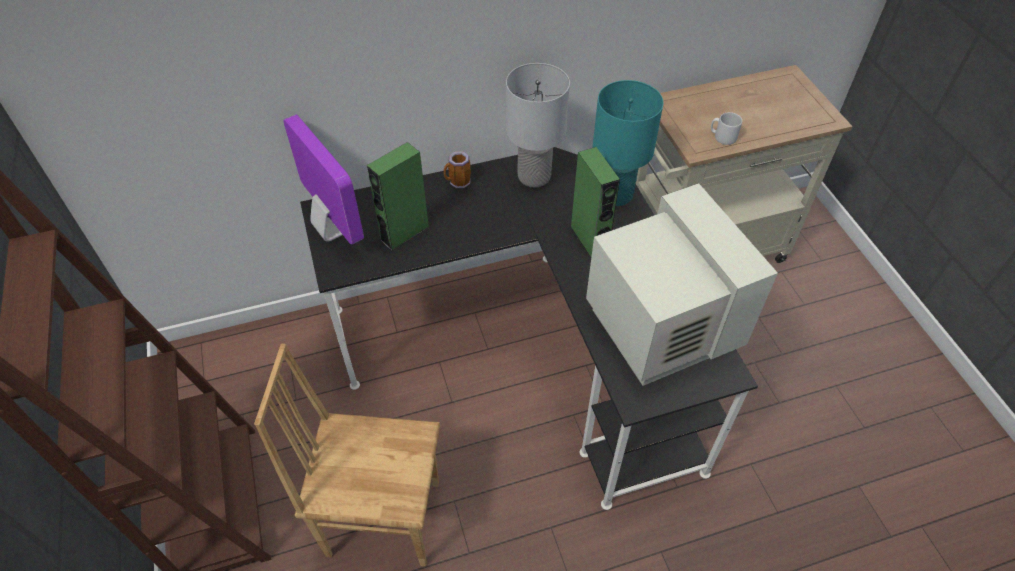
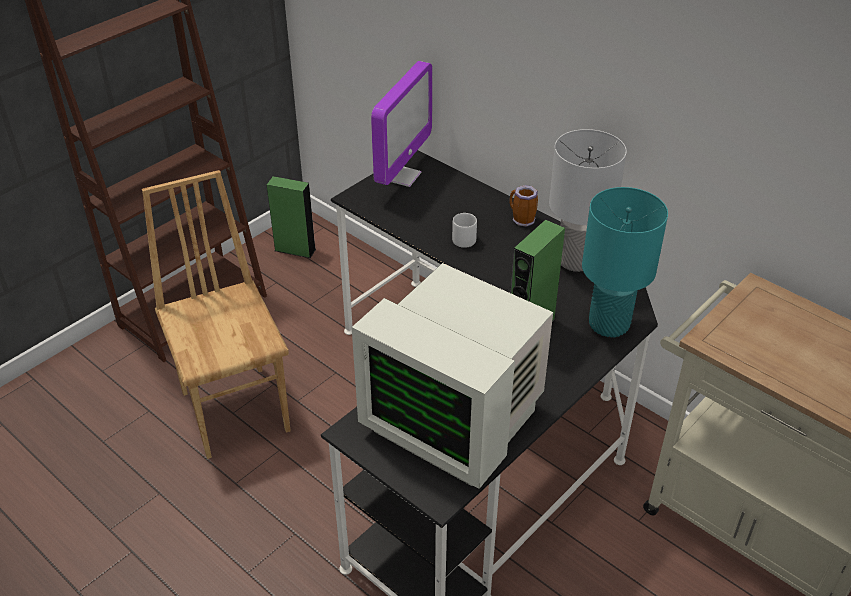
camera: 60 degrees right, 10 degrees down
green speaker [367,142,430,251] -> green speaker moved to [267,176,316,258]
monitor [586,183,778,386] -> monitor turned 90 degrees clockwise [352,263,553,489]
grey mug [711,112,742,145] -> grey mug moved to [452,213,477,248]

